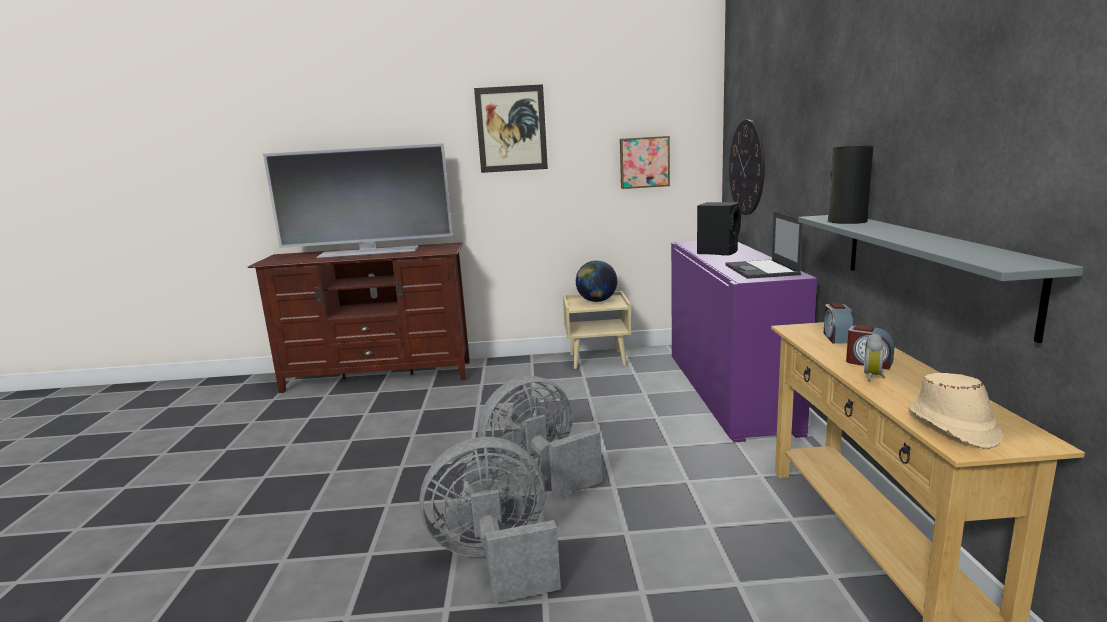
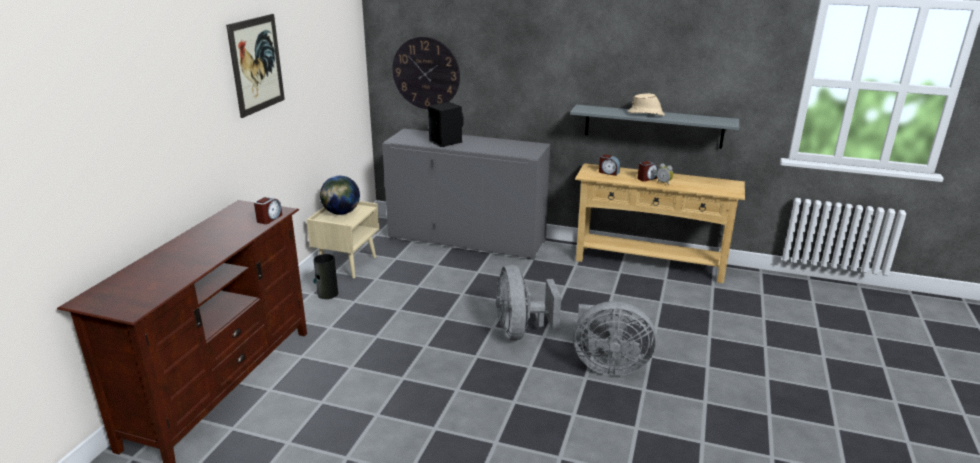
camera: 70 degrees left, 10 degrees up
television [263,143,453,259] -> none
grey fan [419,437,561,604] -> grey fan turned 90 degrees counterclockwise [573,301,657,376]
picture [620,136,670,189] -> none
purple cabinet [671,241,817,442] -> grey cabinet [382,129,550,260]
laptop [725,212,803,279] -> none
vase [828,146,873,224] -> vase moved to [313,254,338,299]
beige hat [908,373,1003,449] -> beige hat moved to [628,93,665,116]
none -> alarm clock [254,197,282,224]

